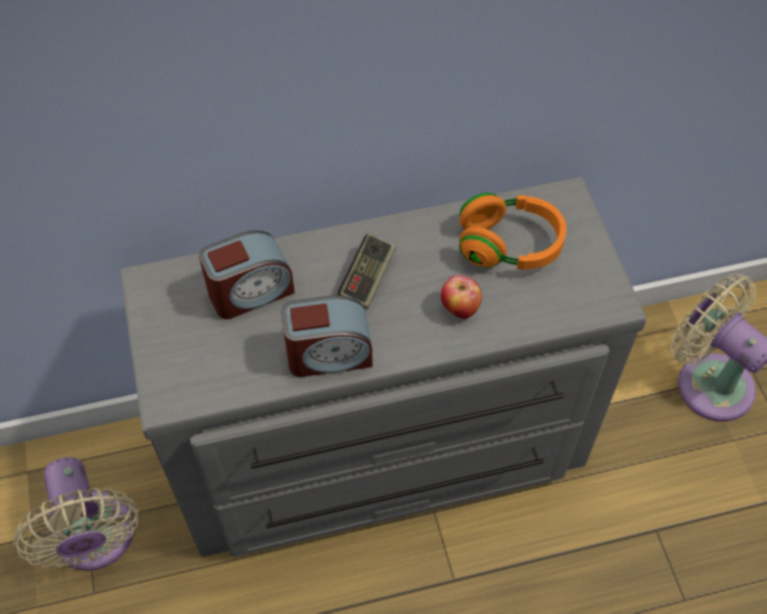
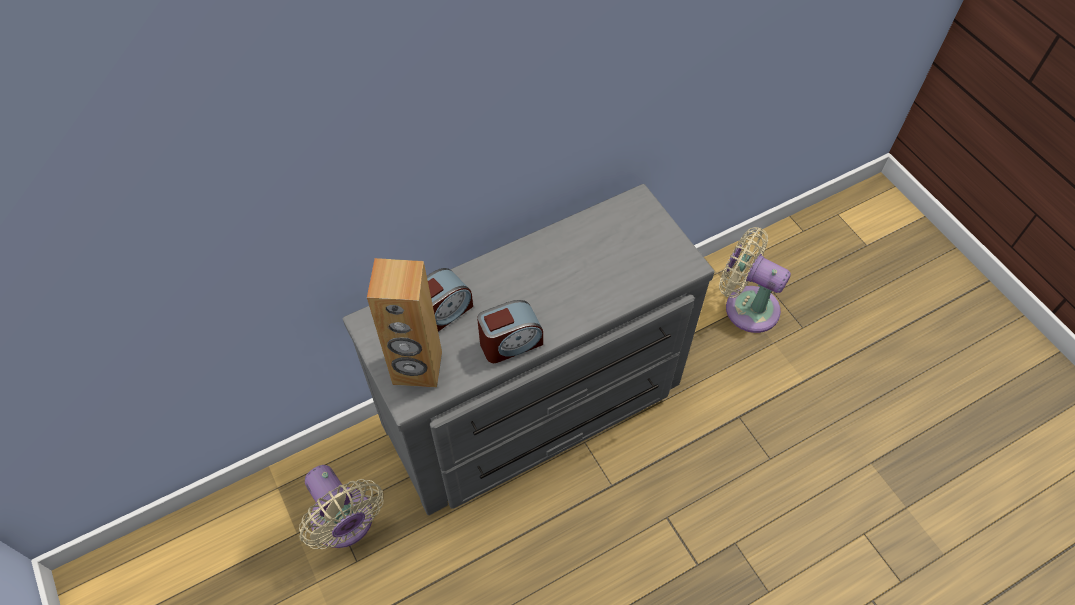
camera: 15 degrees left, 0 degrees up
game controller [338,233,396,310] -> none
apple [441,275,482,319] -> none
orange headphones [459,193,566,270] -> none
none -> brown speaker [367,258,442,388]

